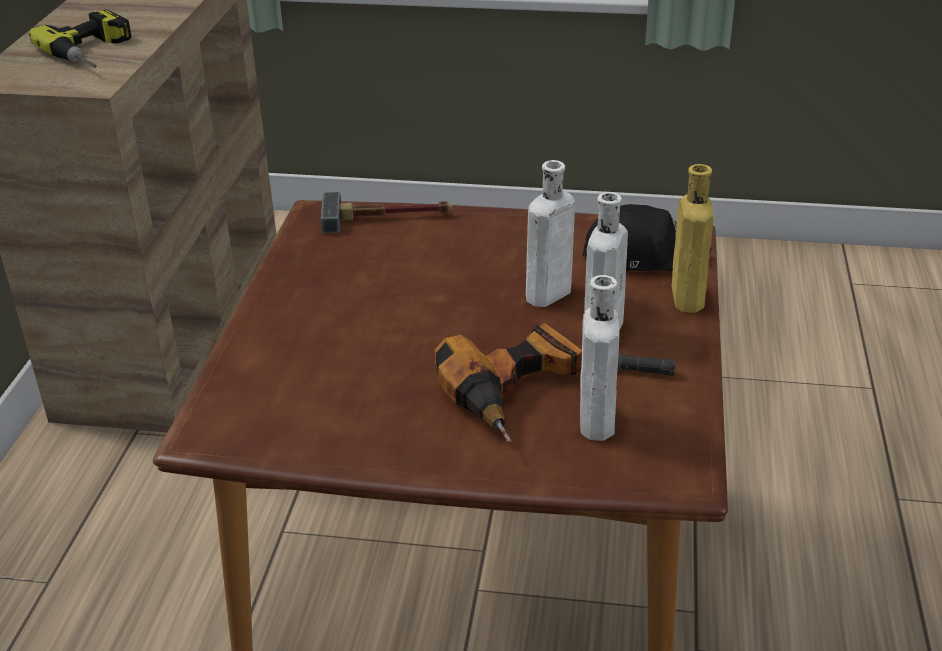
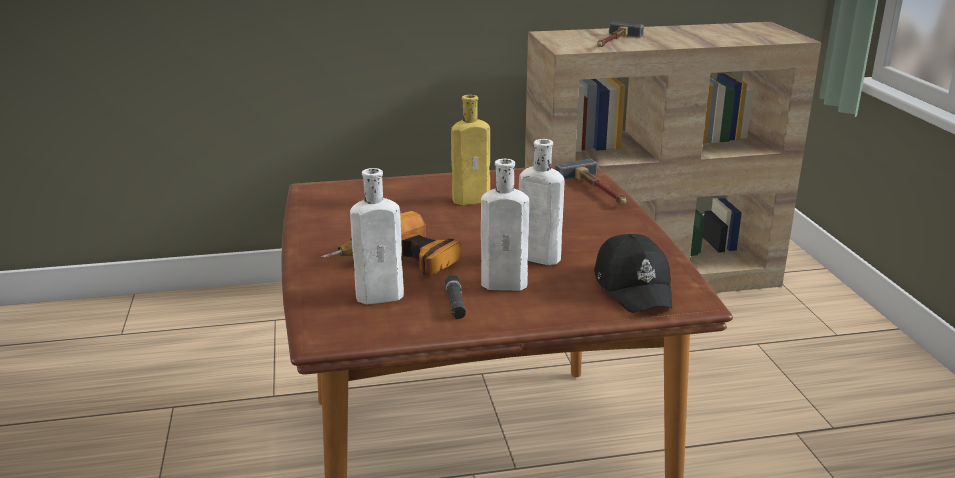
camera: 70 degrees right, 10 degrees down
power drill [29,10,131,68] -> hammer [597,22,644,47]
yellow bottle [672,164,714,313] -> yellow bottle moved to [451,95,490,205]

